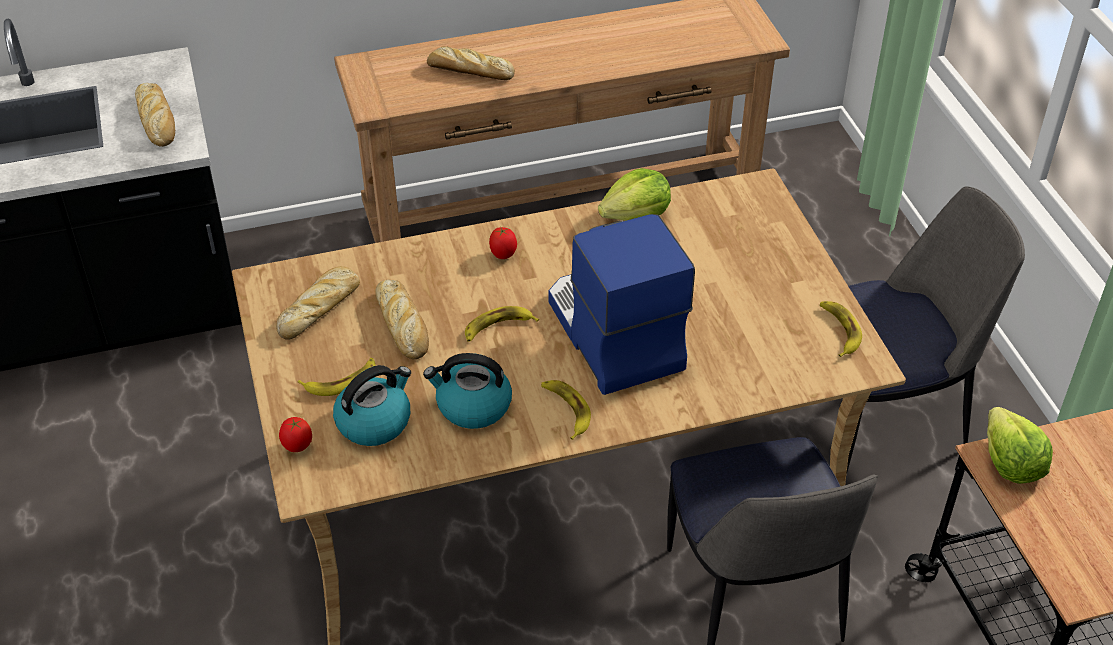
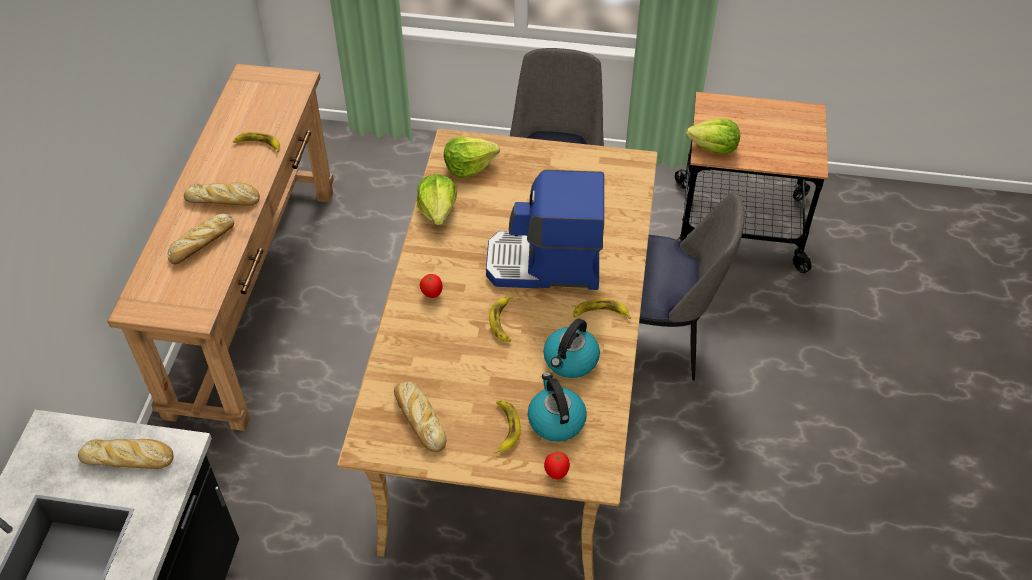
camera: 65 degrees left, 5 degrees up
bread [375,279,429,359] -> bread moved to [184,183,260,205]
banana [820,301,862,357] -> banana moved to [233,132,280,152]
none -> lettuce [444,137,500,178]

